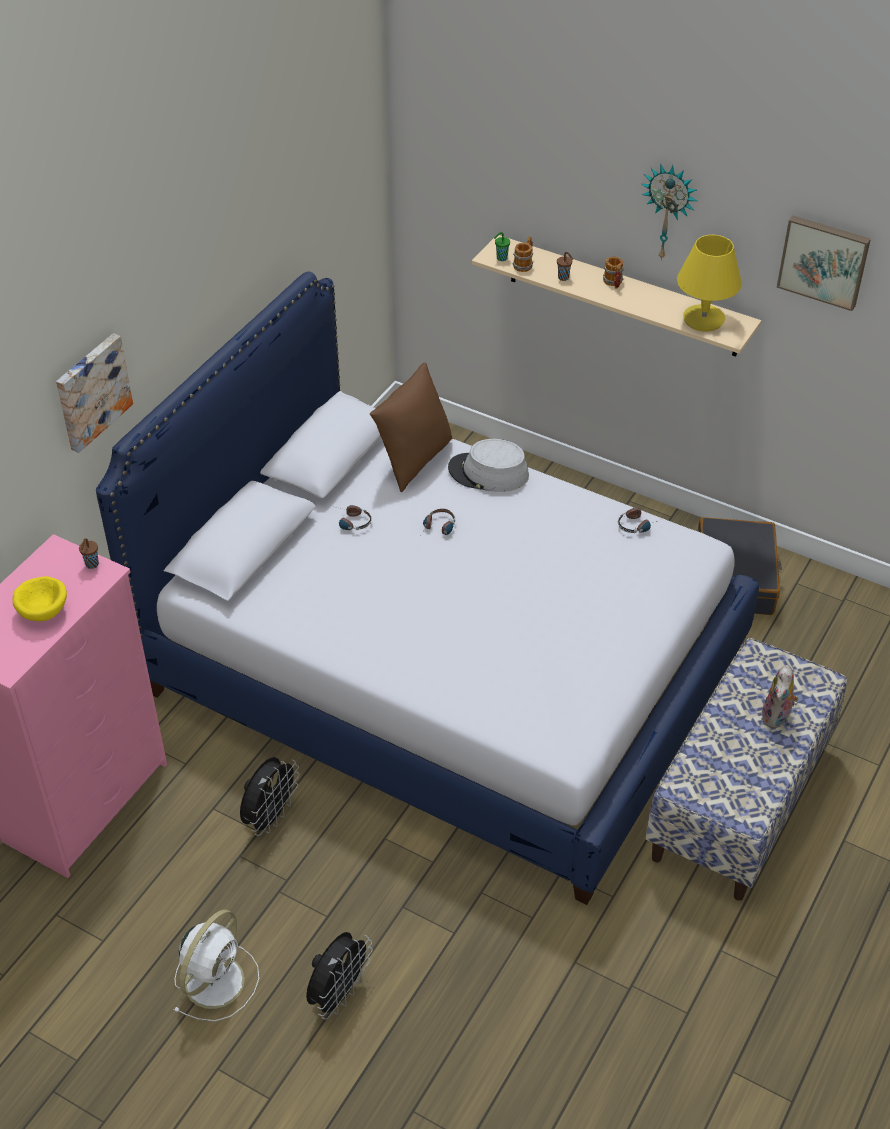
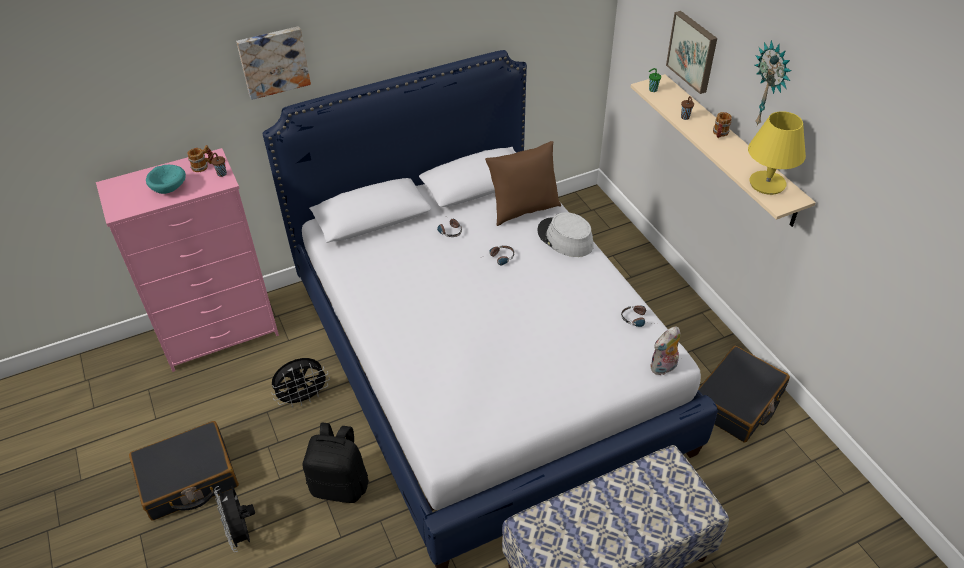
camera: 35 degrees right, 0 degrees up
yellow bowl [13,576,67,621] -> turquoise bowl [146,165,186,194]
white fan [173,909,259,1021] -> black suitcase [129,421,239,520]
black fan [306,932,373,1020] -> black fan turned 90 degrees clockwise [214,486,255,552]
mug [513,236,533,272] -> mug moved to [187,145,214,172]
plush toy [761,665,799,728] -> plush toy moved to [650,326,680,375]
picture [777,215,871,311] -> picture moved to [666,11,717,94]
none -> black backpack [303,422,368,503]

